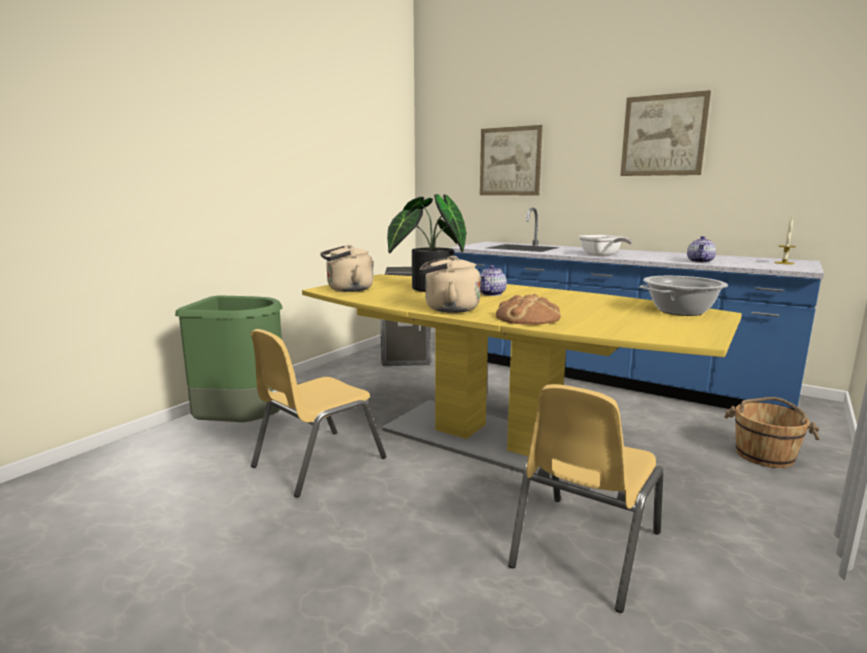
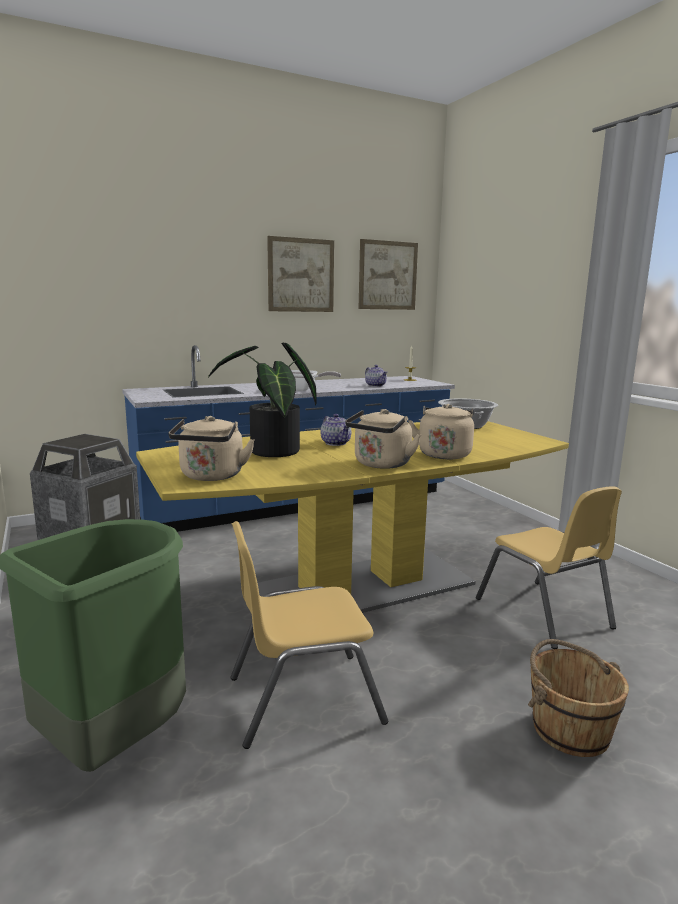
camera: 60 degrees left, 0 degrees up
yellow chair [250,329,386,497] -> yellow chair turned 90 degrees clockwise [230,521,388,749]
picture [480,125,543,195] -> picture moved to [358,239,418,310]
bread [496,294,561,325] -> beige kettle [408,404,475,459]
brown bucket [724,397,820,468] -> brown bucket moved to [528,639,629,757]

